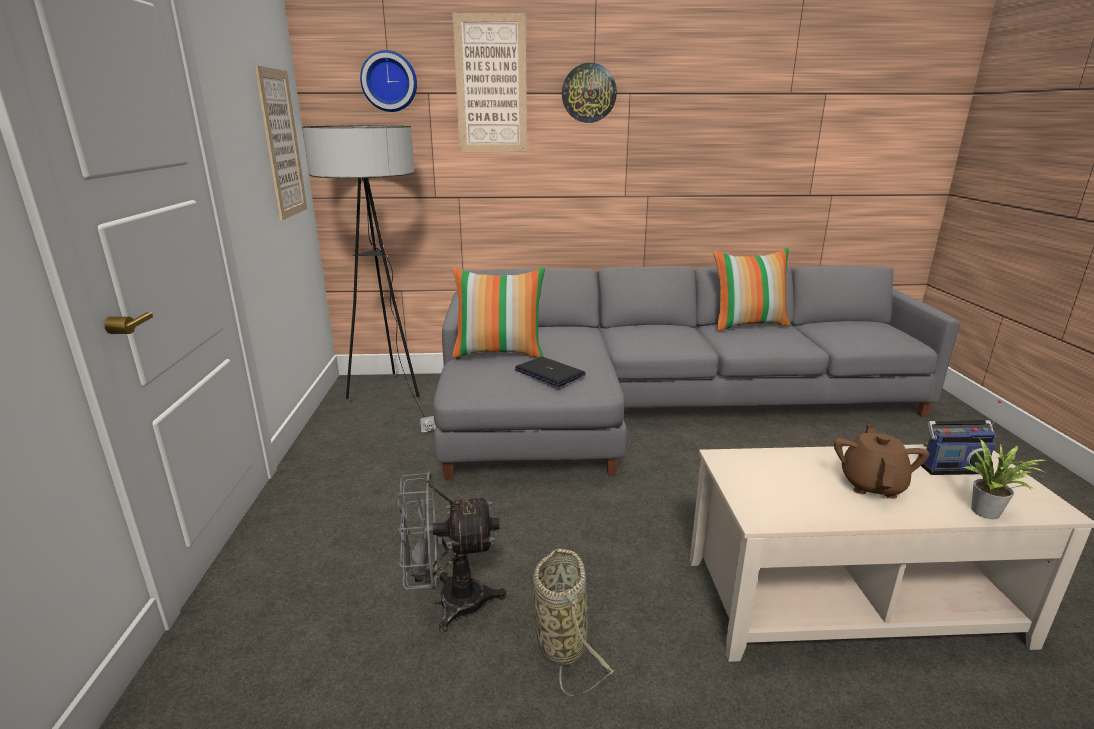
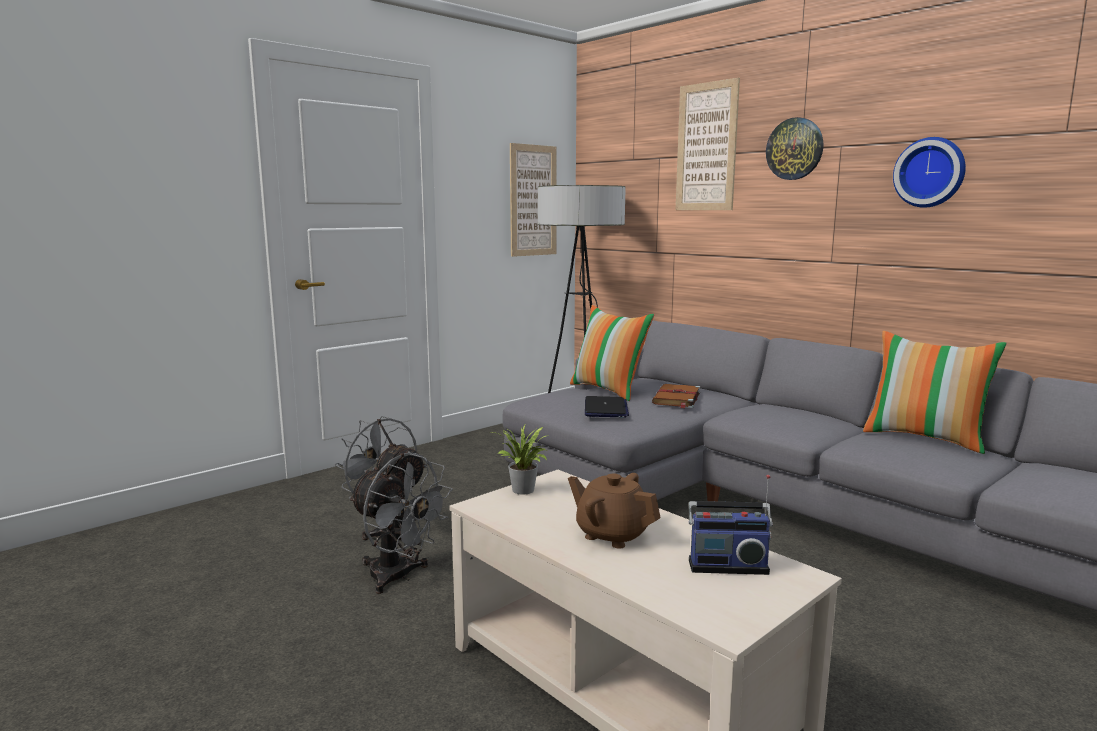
camera: 50 degrees right, 10 degrees down
wall clock [360,50,417,112] -> wall clock moved to [893,137,966,208]
basket [533,548,615,697] -> grey fan [349,453,453,594]
brown teapot [834,424,929,499] -> brown teapot turned 120 degrees counterclockwise [568,473,661,549]
radio [921,400,1002,475] -> radio turned 45 degrees counterclockwise [688,475,773,575]
potted plant [963,439,1045,519] -> potted plant moved to [492,425,549,495]
none -> brown book [652,384,700,409]

